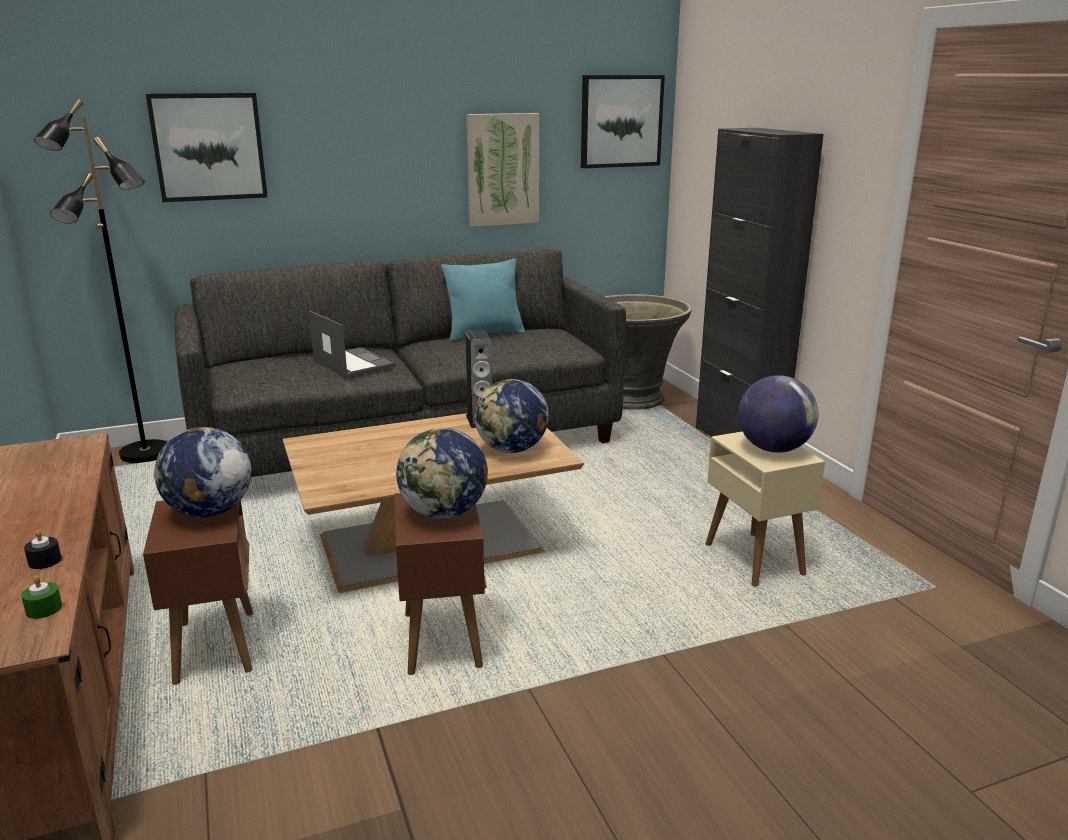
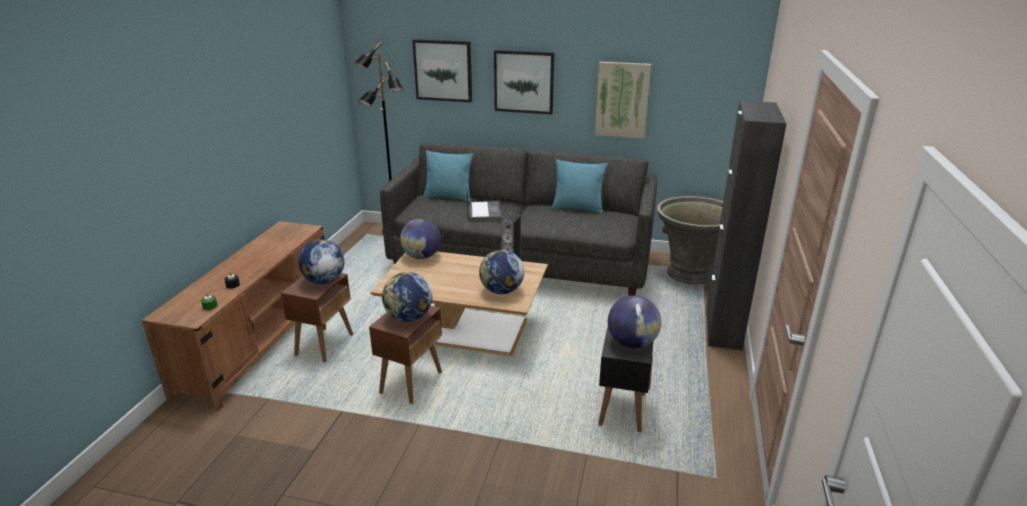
camera: 35 degrees right, 5 degrees up
picture [581,75,665,168] -> picture moved to [494,50,554,114]
beige side table [705,431,825,587] -> black side table [598,327,653,432]
none -> globe [400,219,441,259]
none -> turquoise pillow [423,150,473,201]

